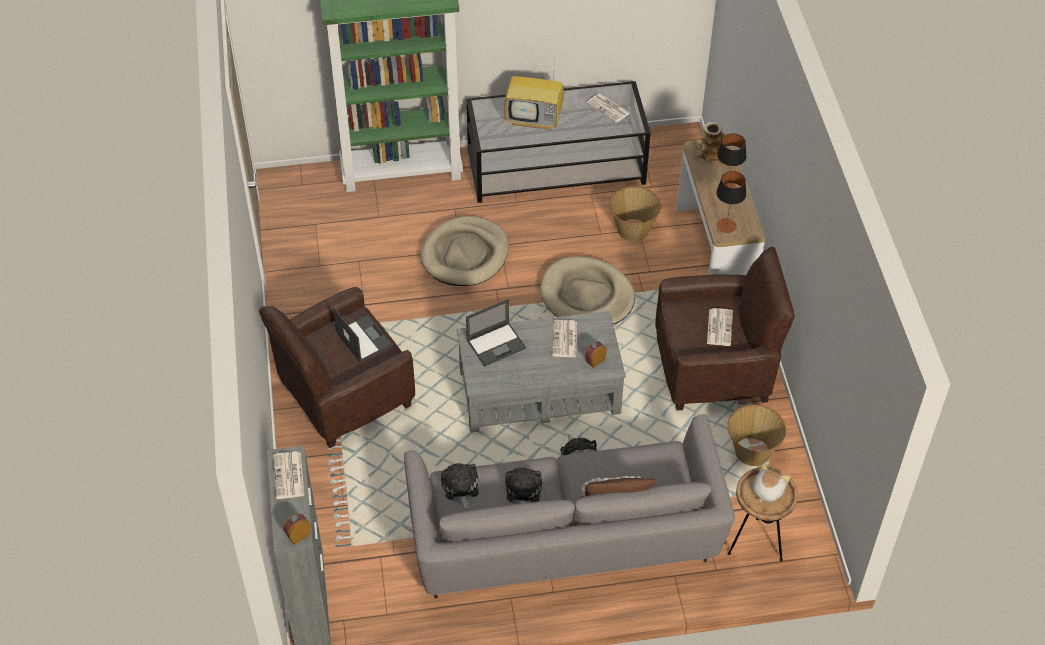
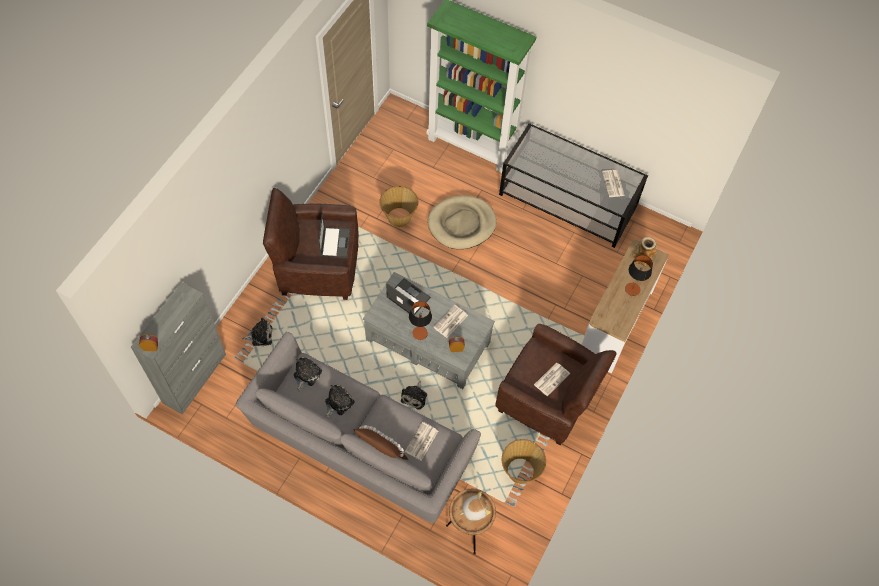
camera: 35 degrees right, 10 degrees up
newspaper [273,451,304,499] -> newspaper moved to [405,422,438,460]
laptop [466,299,526,367] -> laptop turned 150 degrees counterclockwise [386,278,431,315]
television [504,64,564,130] -> none
beige dog bed [540,256,635,325] -> none
basket [609,186,661,242] -> basket moved to [379,186,418,227]
table lamp [716,171,746,233] -> table lamp moved to [409,301,432,340]
none -> plush toy [243,318,272,346]

